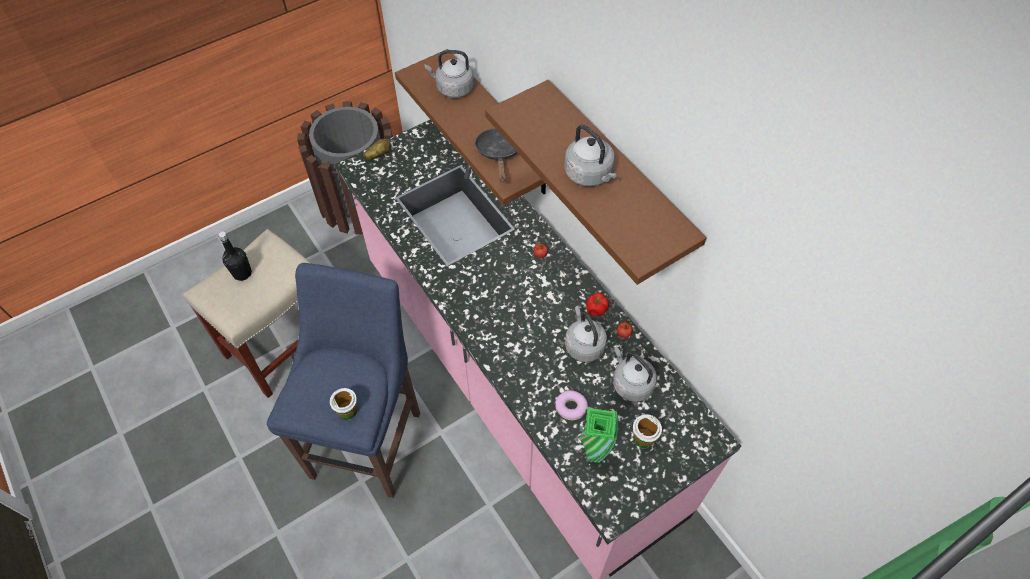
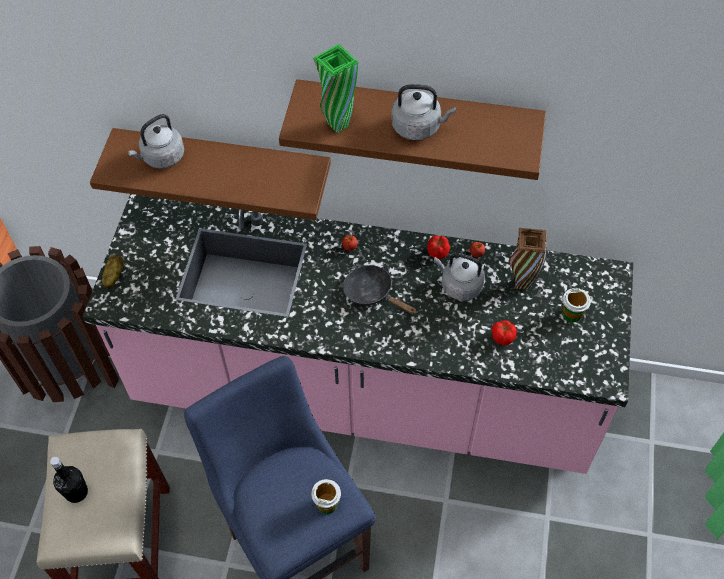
camera: 45 degrees left, 0 degrees up
black frying pan [474,128,517,182] -> black frying pan moved to [343,265,417,315]
donut [555,390,588,420] -> tomato [492,320,517,346]
green vase [578,408,618,463] -> green vase moved to [313,44,358,133]
grey kettle [613,347,657,402] -> brown vase [509,228,547,290]

